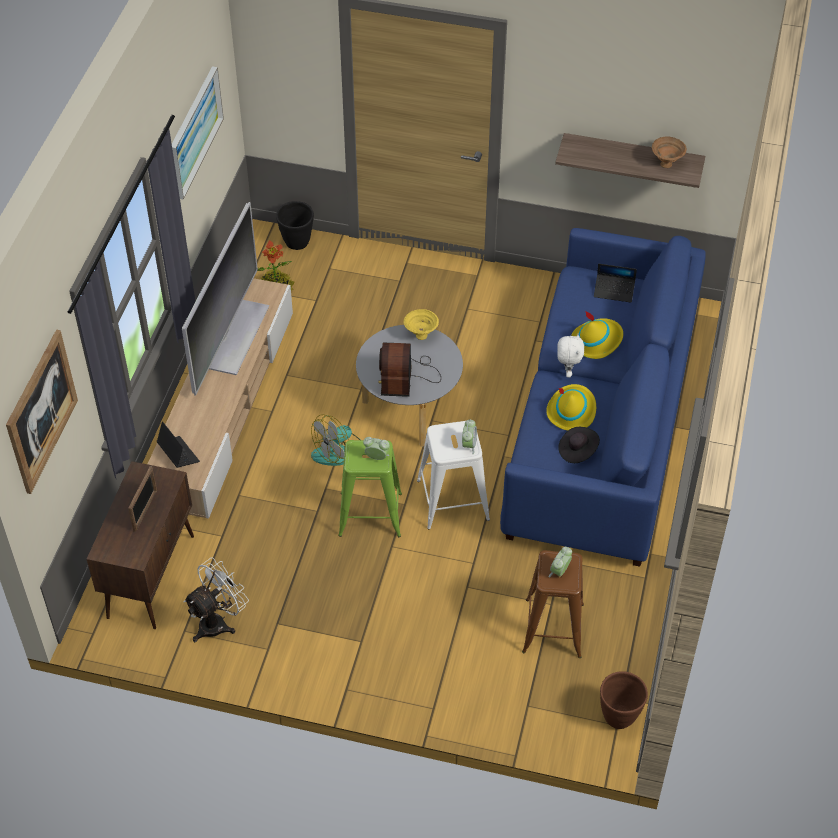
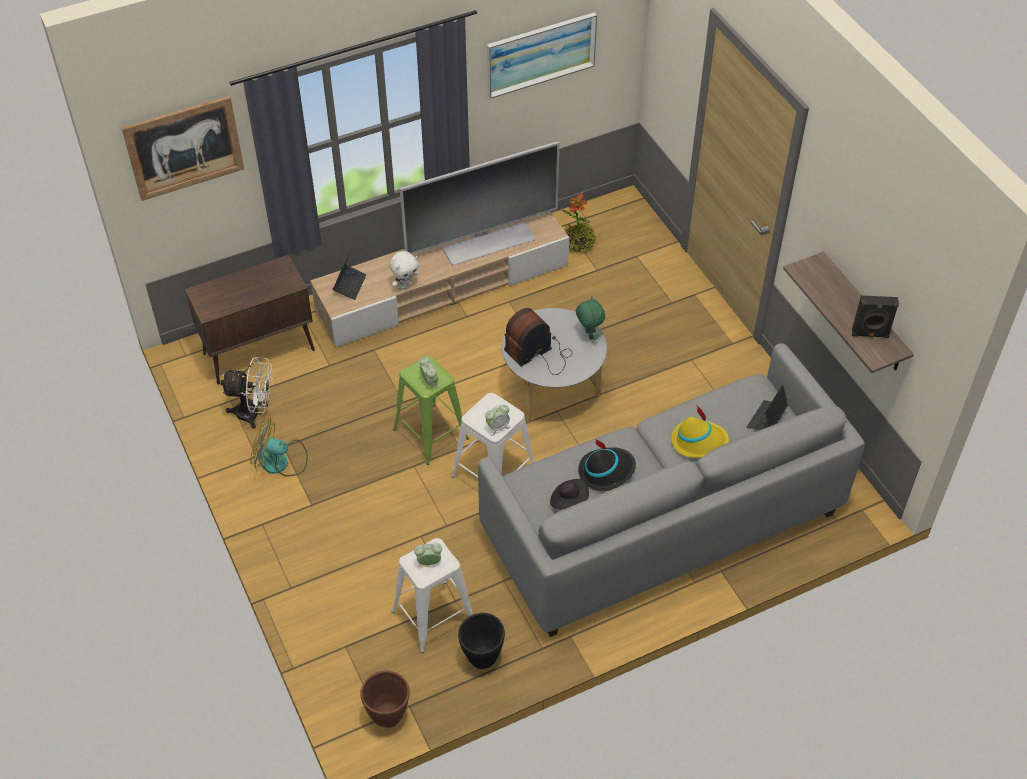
camera: 50 degrees right, 0 degrees up
picture frame [128,466,157,532] -> none
black planter [276,201,314,250] -> black planter moved to [458,613,505,669]
fan [311,414,360,466] -> fan moved to [250,418,308,476]
yellow bowl [403,309,439,340] -> green plush toy [576,296,605,340]
blue sofa [500,228,706,567] -> grey sofa [478,343,865,637]
brown stool [522,550,584,658] -> white stool [392,538,473,653]
yellow hat [546,384,596,431] -> black hat [579,438,636,491]
white plush toy [557,333,584,377] -> white plush toy moved to [389,251,419,289]
laptop [594,264,637,303] -> laptop turned 60 degrees clockwise [747,385,788,430]
brown bowl [652,137,687,168] -> black speaker [852,295,899,338]

